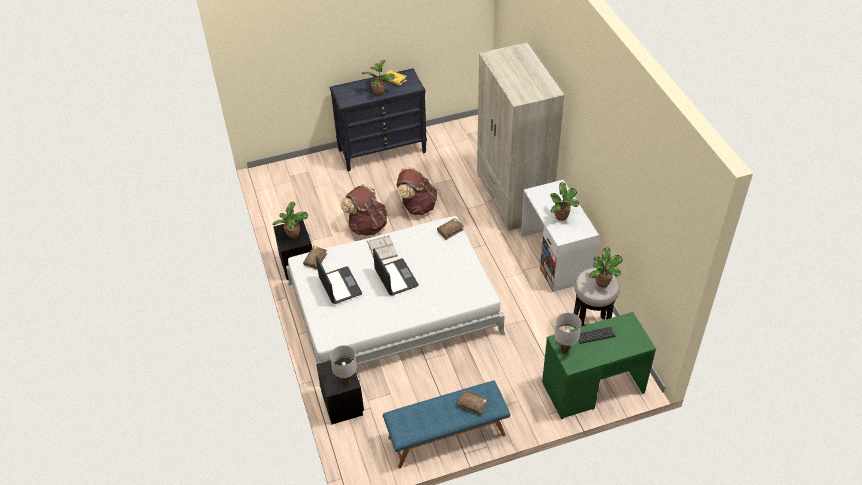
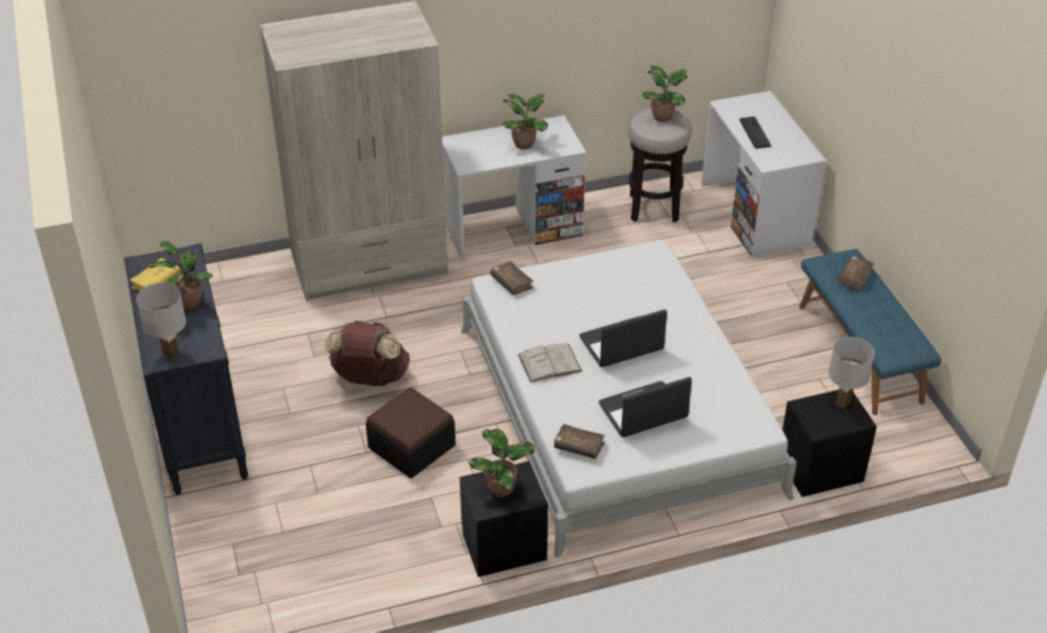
camera: 90 degrees left, 5 degrees down
brown backpack [340,184,387,235] -> ottoman [366,387,456,478]
green desk [542,312,656,419] -> white desk [701,91,826,257]
white table lamp [554,313,582,355] -> white table lamp moved to [136,283,186,360]

